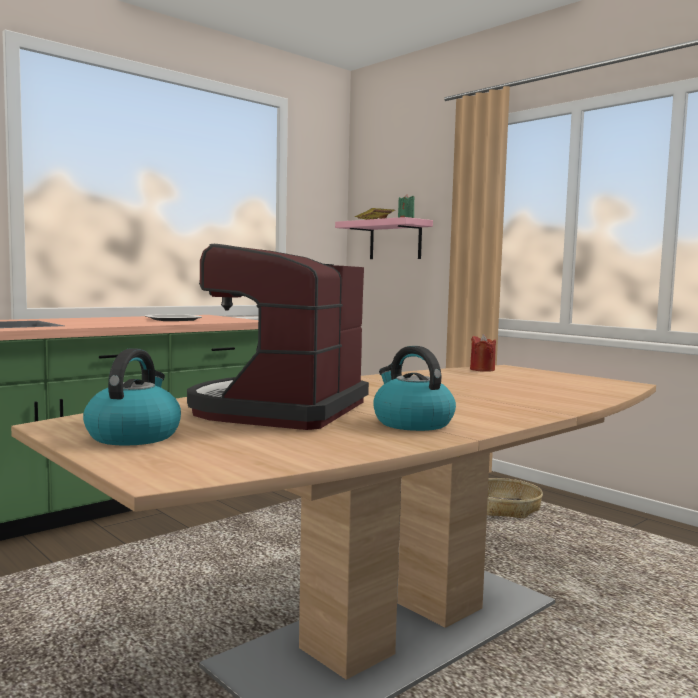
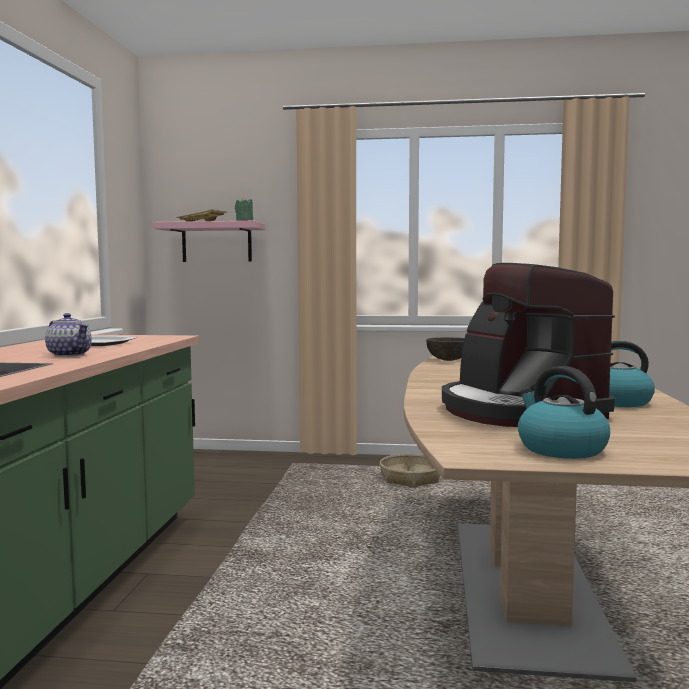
camera: 40 degrees left, 0 degrees up
red candle [470,334,496,372] -> brown bowl [426,337,465,361]
none -> teapot [45,313,92,357]

